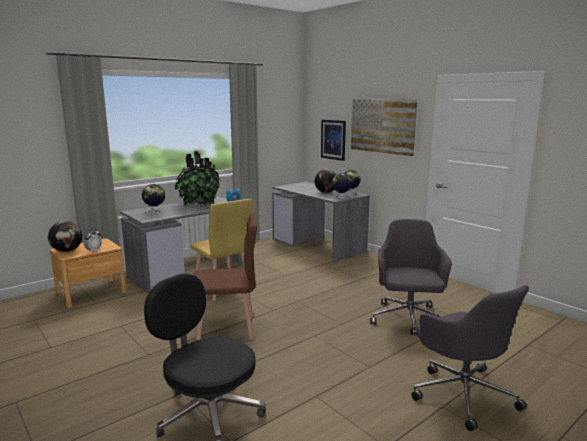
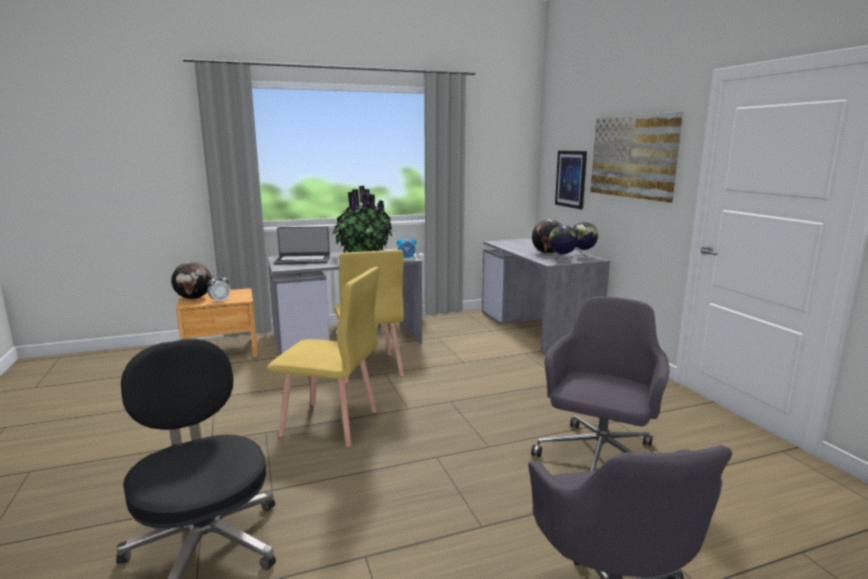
camera: 20 degrees right, 0 degrees up
globe [142,184,165,214] -> laptop [274,226,330,265]
brown chair [193,212,257,340] -> yellow chair [267,267,379,447]

